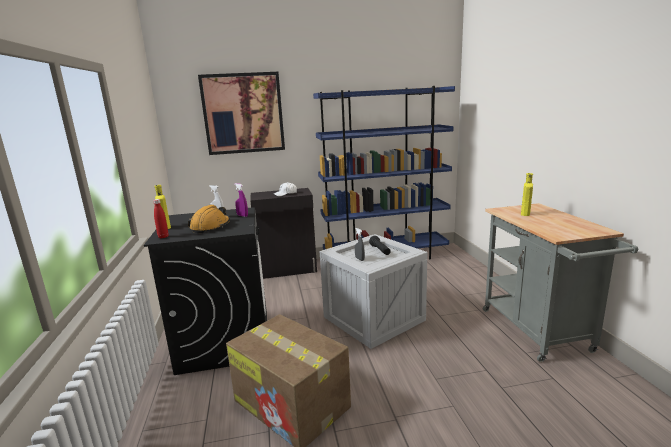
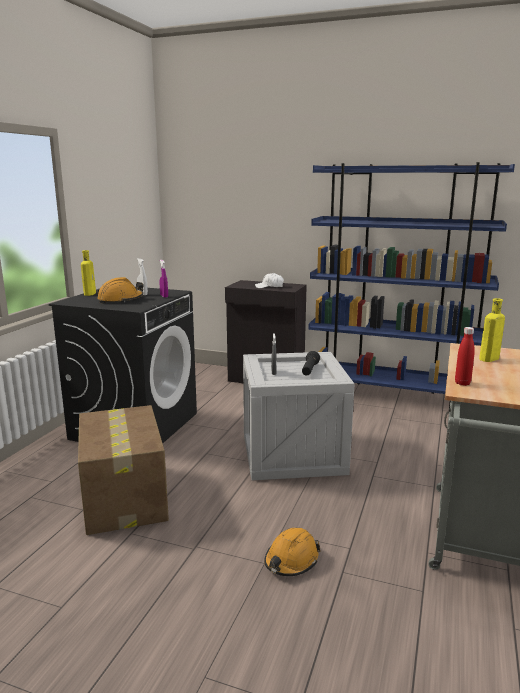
camera: 30 degrees right, 0 degrees up
red bottle [153,199,169,238] -> red bottle moved to [455,327,475,386]
picture [198,72,285,155] -> none
none -> orange hard hat [264,528,321,576]

